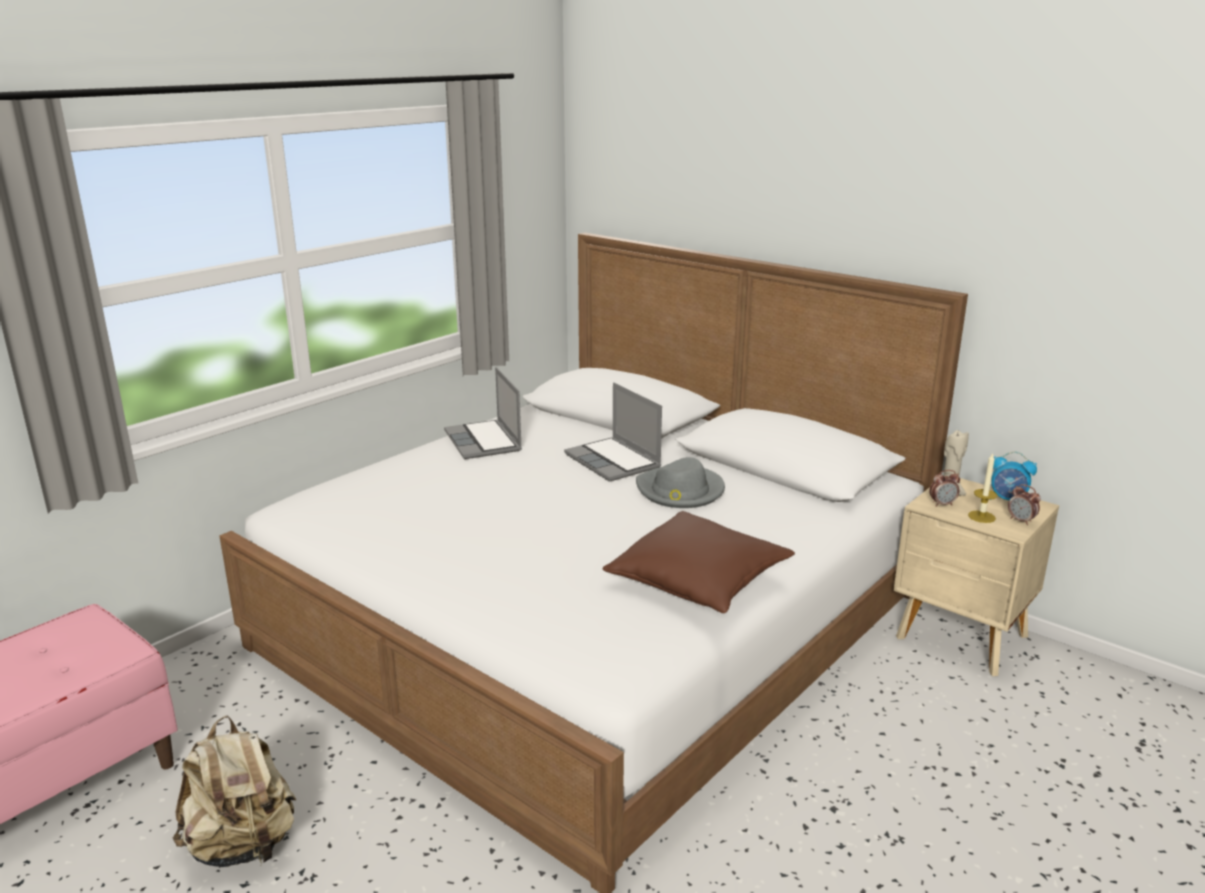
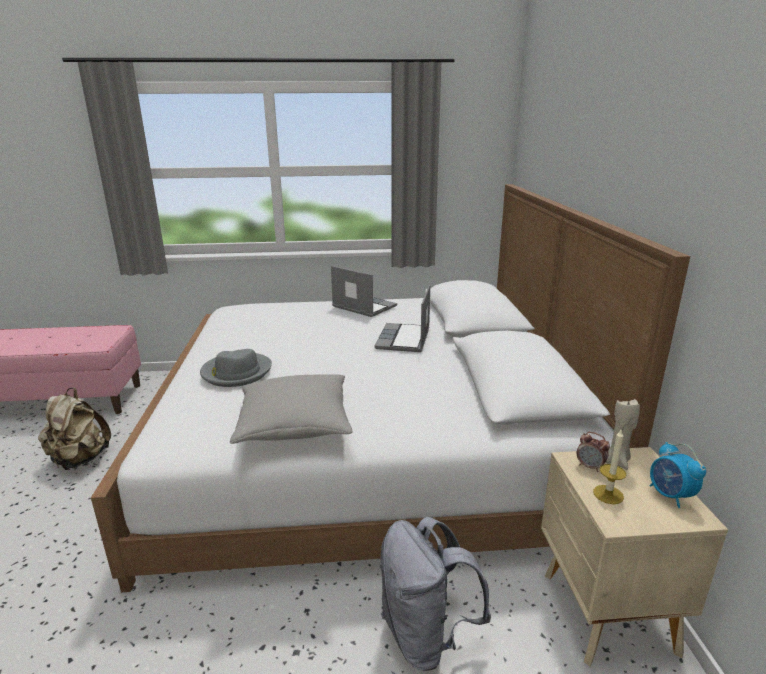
camera: 45 degrees right, 0 degrees up
laptop [444,367,522,459] -> laptop turned 105 degrees clockwise [331,266,397,317]
brown pillow [603,511,795,613] -> grey pillow [230,374,352,444]
grey hat [636,457,725,508] -> grey hat moved to [200,349,272,387]
alarm clock [1008,484,1041,525] -> none
none -> grey backpack [380,517,491,671]

